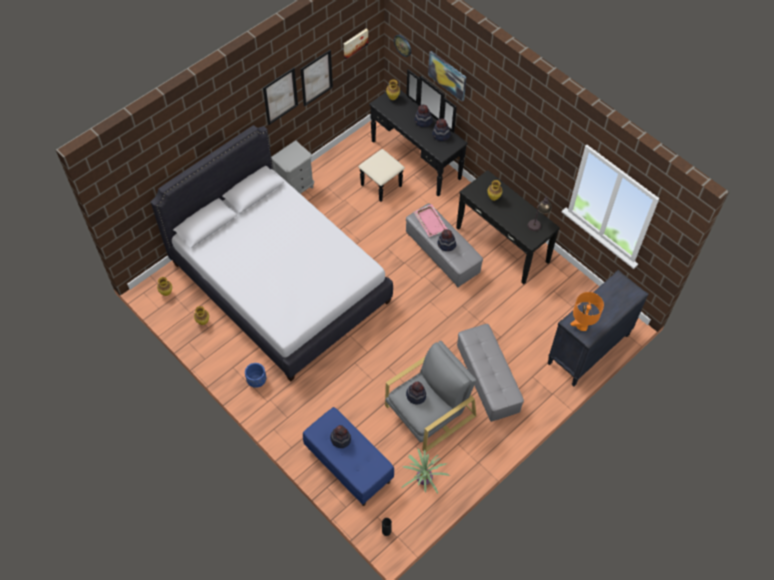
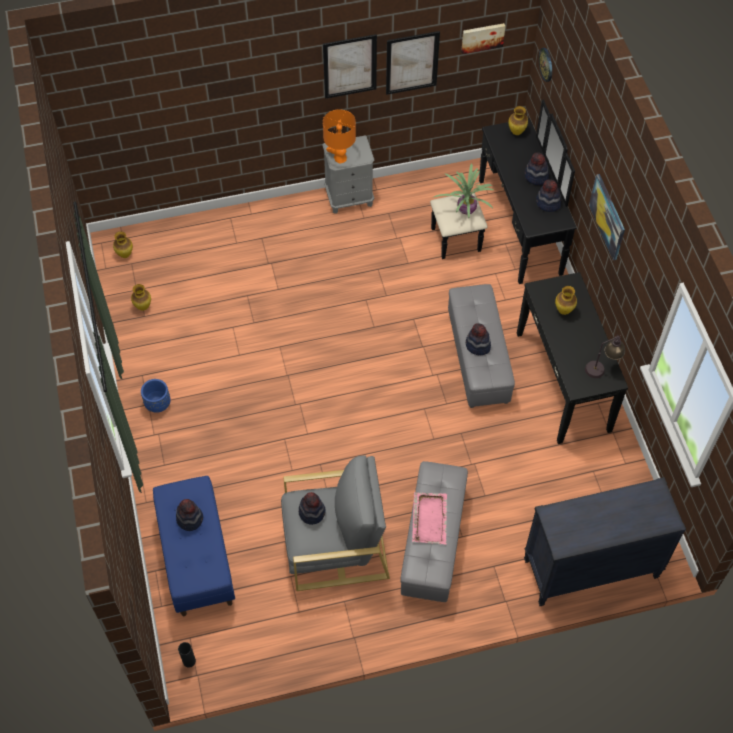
camera: 30 degrees right, 0 degrees up
white bed [151,125,393,382] -> none
potted plant [402,449,450,494] -> potted plant moved to [434,164,493,218]
pink tray [413,204,447,237] -> pink tray moved to [412,492,447,545]
picture [428,51,467,102] -> picture moved to [589,174,625,260]
orange table lamp [571,292,604,331] -> orange table lamp moved to [323,109,356,164]

